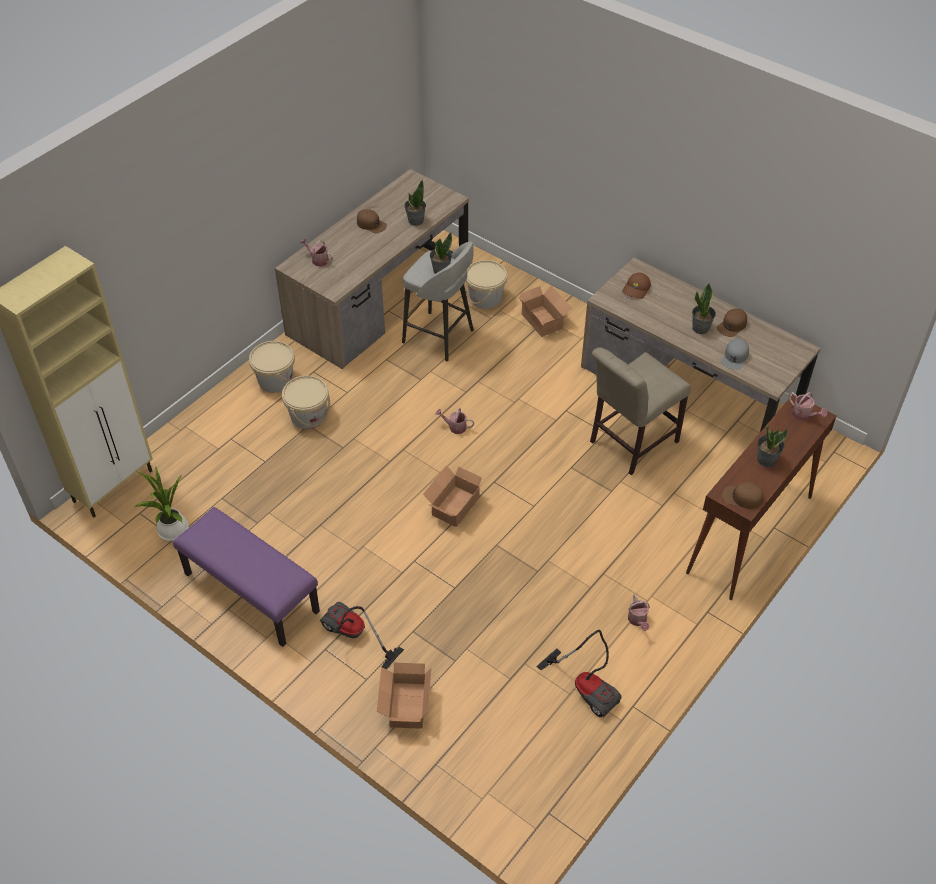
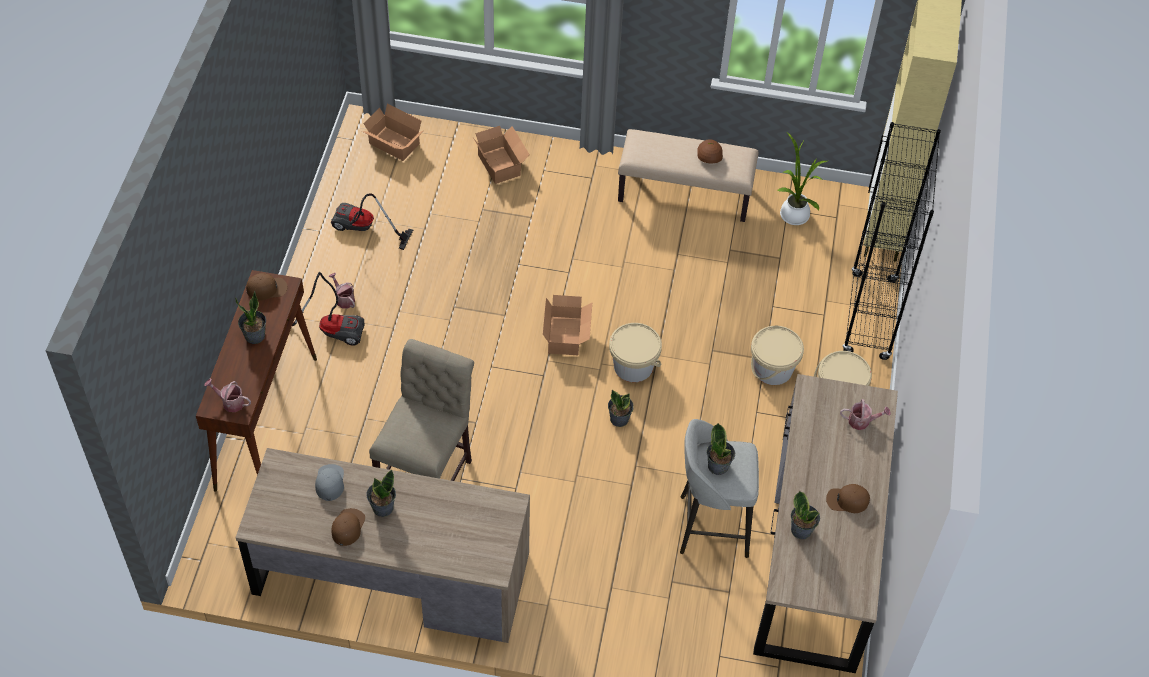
camera: 150 degrees right, 5 degrees up
purple bench [173,507,320,647] -> beige bench [618,129,759,222]
vacuum cleaner [320,602,404,669] -> vacuum cleaner moved to [292,272,365,346]
watering can [435,408,474,434] -> potted plant [608,390,634,427]
beige bucket [466,260,507,309] -> beige bucket moved to [609,323,662,382]
cardboard box [518,286,571,337] -> cardboard box moved to [362,103,423,161]
brown cap [622,273,651,299] -> brown cap moved to [698,139,723,163]
none -> black bookcase [843,122,941,360]

